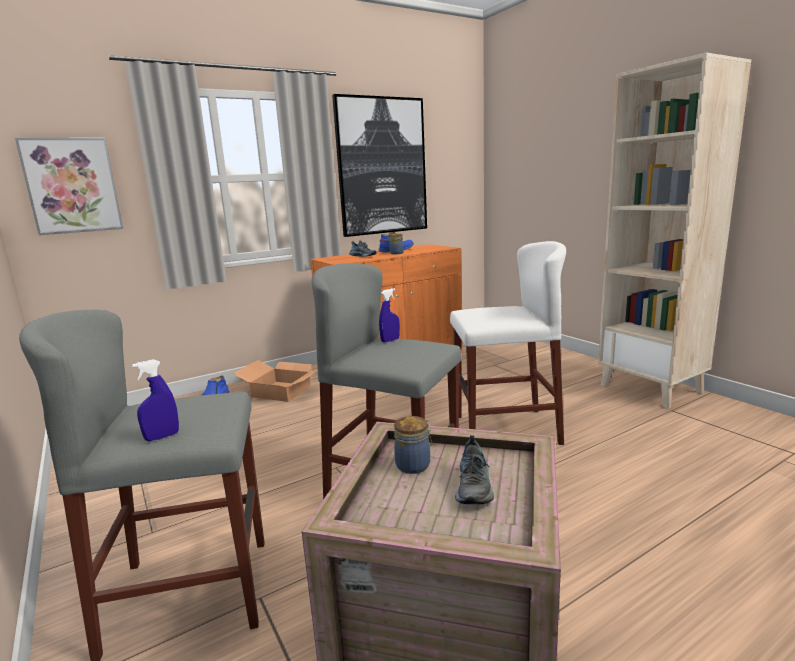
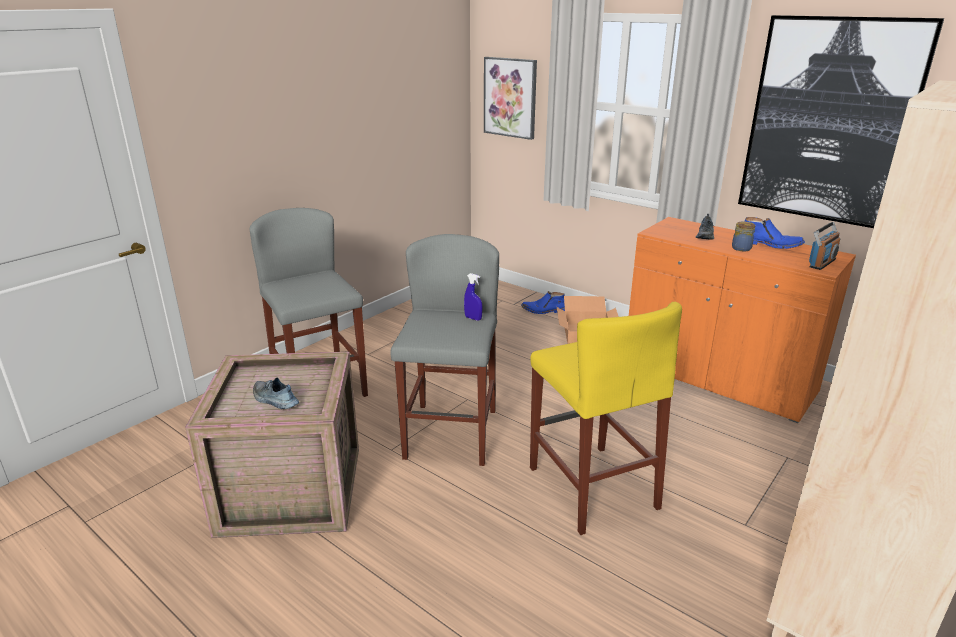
camera: 70 degrees right, 10 degrees up
blue spray bottle [132,359,179,441] -> none
jar [394,416,432,474] -> none
white stool [450,241,566,445] -> yellow stool [530,301,682,535]
shoe [455,435,494,504] -> shoe turned 45 degrees clockwise [253,378,299,409]
none -> radio [809,222,840,270]

